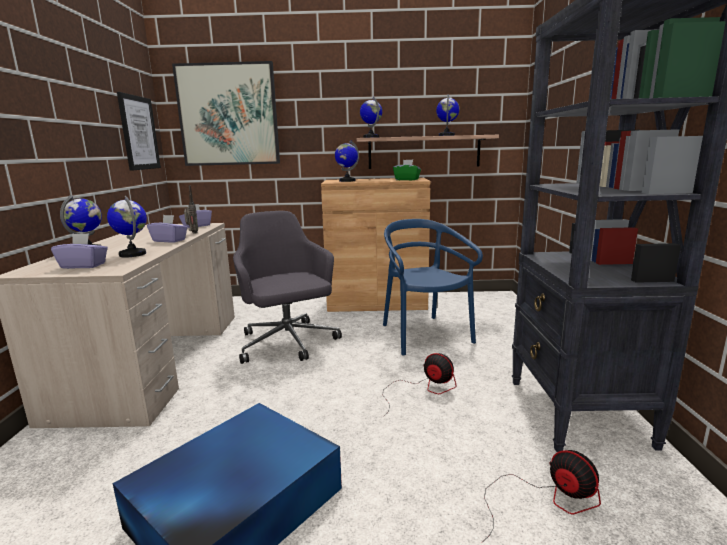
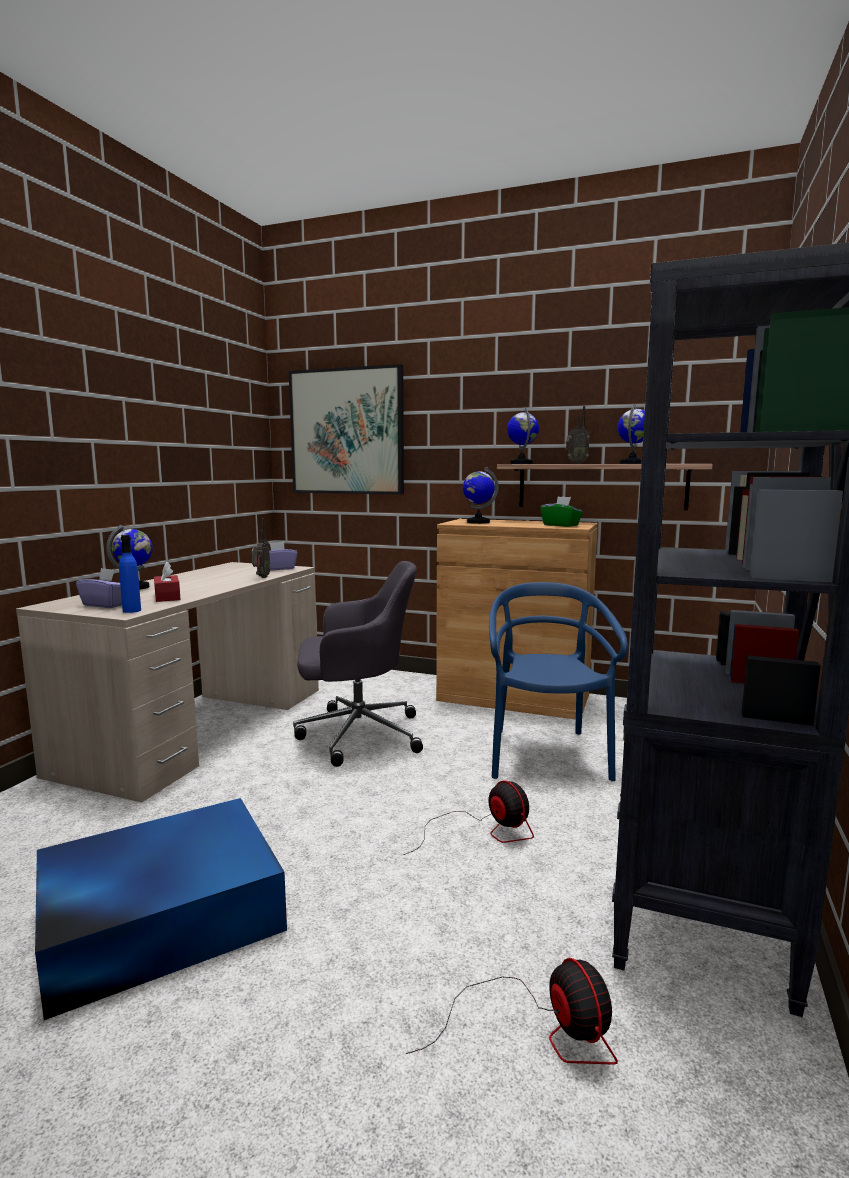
camera: 20 degrees right, 5 degrees down
globe [107,196,147,258] -> red tissue box [154,562,181,602]
picture [117,92,161,171] -> none
purple tissue box [147,215,188,243] -> none
grey office chair [233,211,342,364] -> grey office chair turned 90 degrees clockwise [293,561,423,767]
none -> blue bottle [119,535,141,613]
none -> radio [565,406,590,464]

